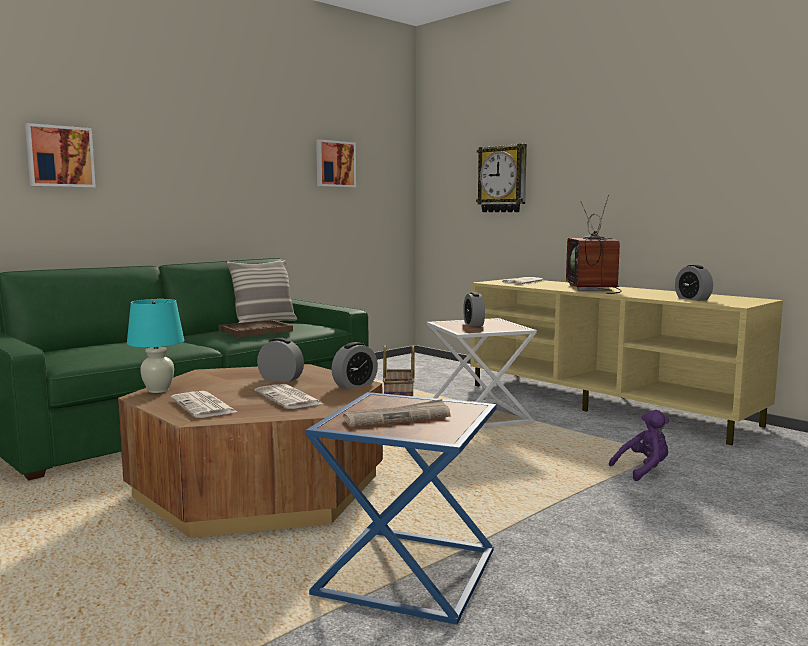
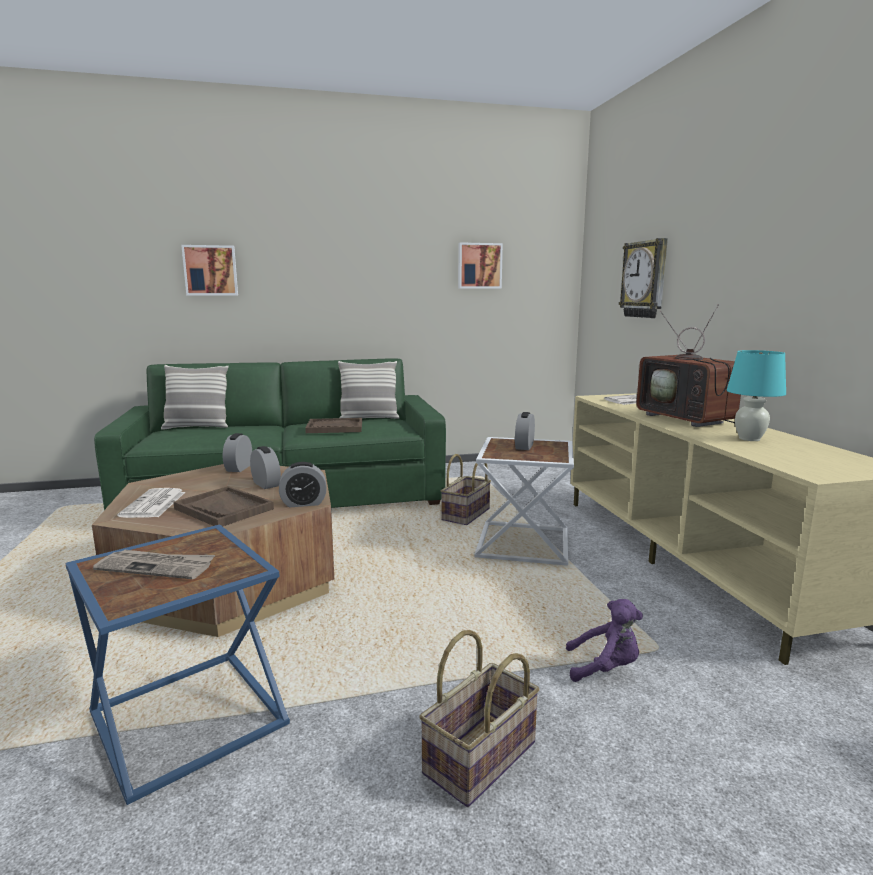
camera: 30 degrees right, 5 degrees up
turquoise table lamp [127,299,184,393] -> turquoise table lamp moved to [727,350,786,441]
newspaper [255,384,324,409] -> brown tray [173,486,274,527]
television [566,195,622,294] -> television turned 60 degrees counterclockwise [636,305,741,427]
alarm clock [675,264,713,301] -> alarm clock moved to [223,433,252,472]
none -> pillow [161,365,228,430]
none -> basket [419,630,540,807]

